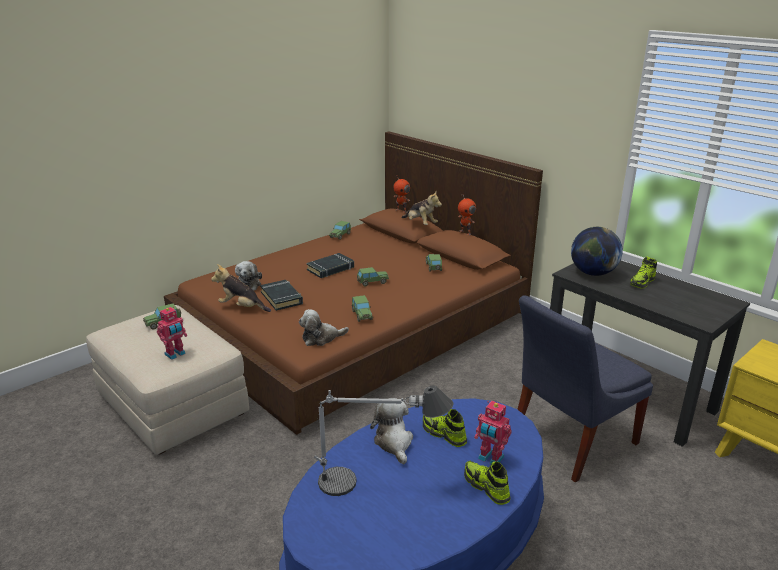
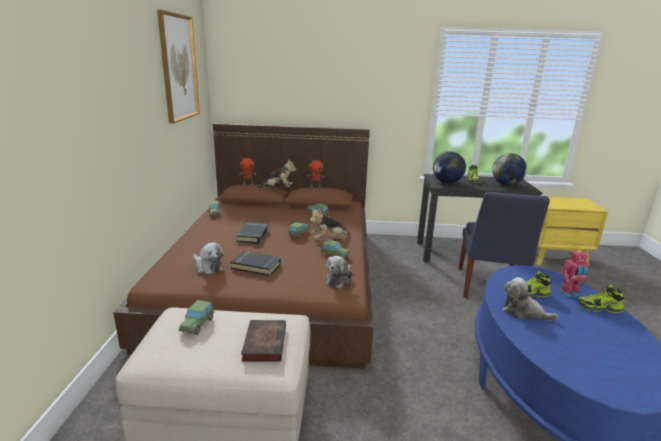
camera: 45 degrees left, 5 degrees down
toy robot [157,306,187,360] -> book [241,320,286,361]
plush toy [211,264,271,312] -> plush toy moved to [310,208,350,239]
table lamp [314,385,454,496] -> none
none -> picture [157,10,200,123]
none -> globe [492,153,527,185]

